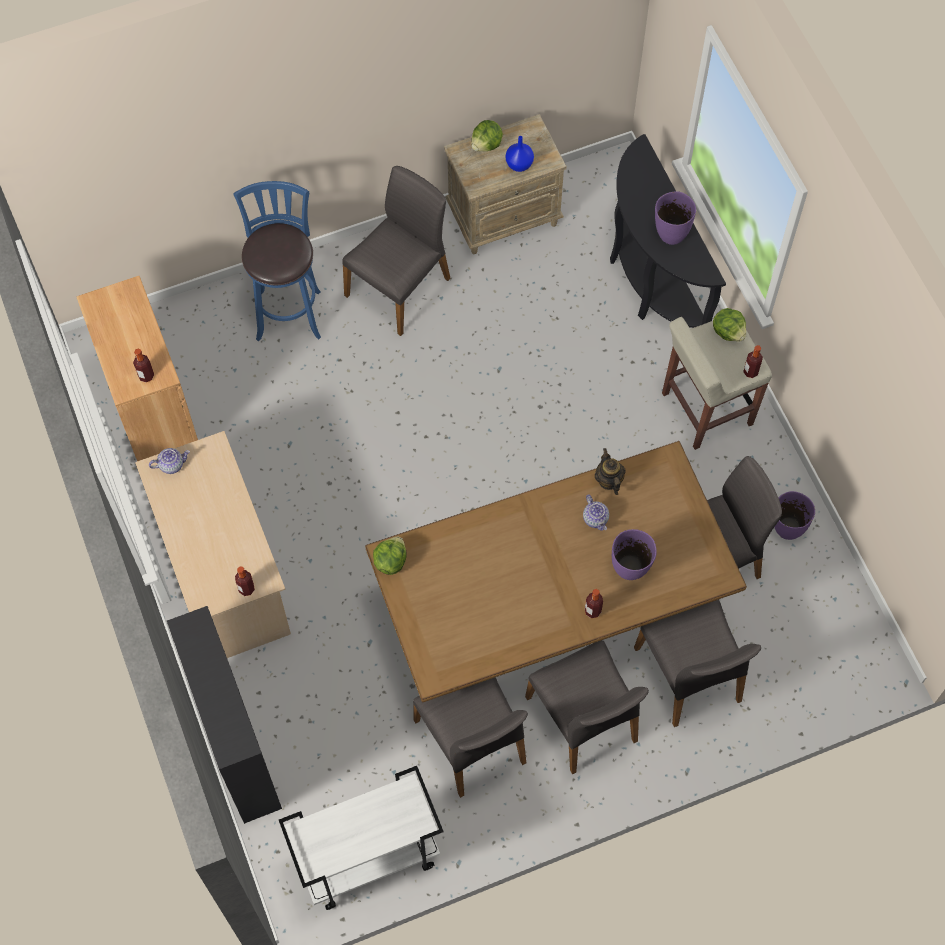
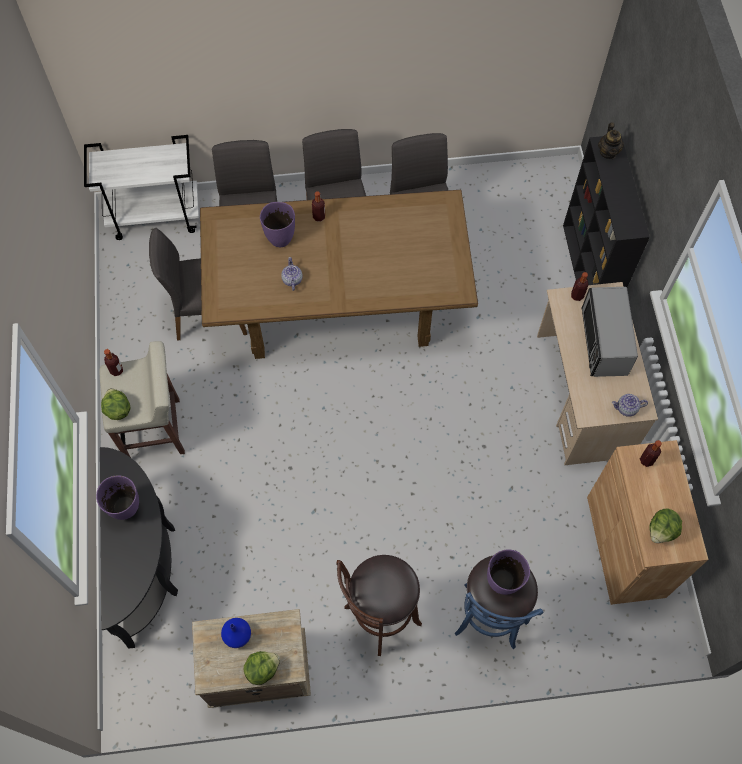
camera: 165 degrees left, 0 degrees up
white cart [279,766,443,910] -> white cart moved to [84,135,199,240]
grey chair [342,166,451,336] -> brown stool [336,555,422,656]
lettuce [373,537,407,575] -> lettuce moved to [649,508,682,543]
teapot [595,448,626,495] -> teapot moved to [598,122,624,159]
purple vase [774,491,815,540] -> purple vase moved to [487,550,530,595]
none -> microwave [581,287,638,377]

